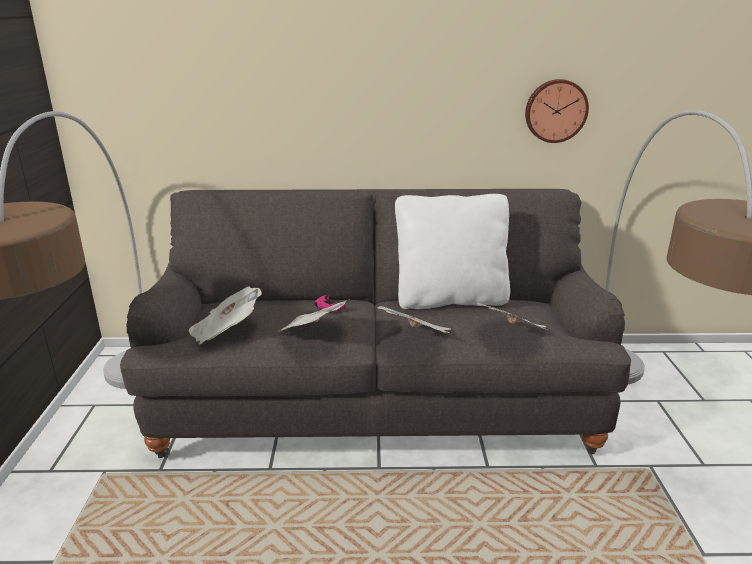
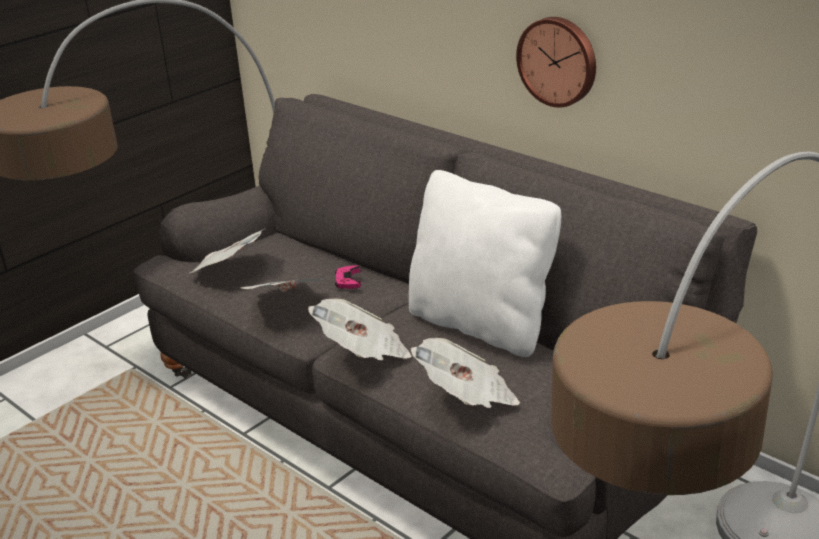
camera: 45 degrees right, 5 degrees up
wall clock [525,79,589,143] -> wall clock moved to [516,17,596,108]

